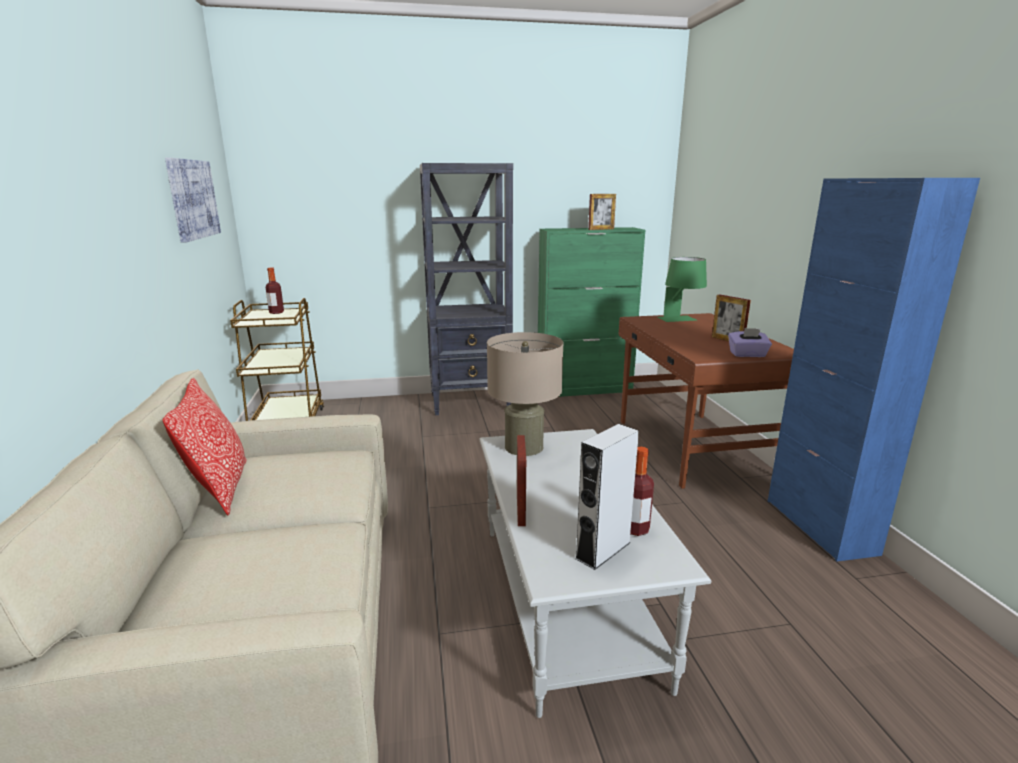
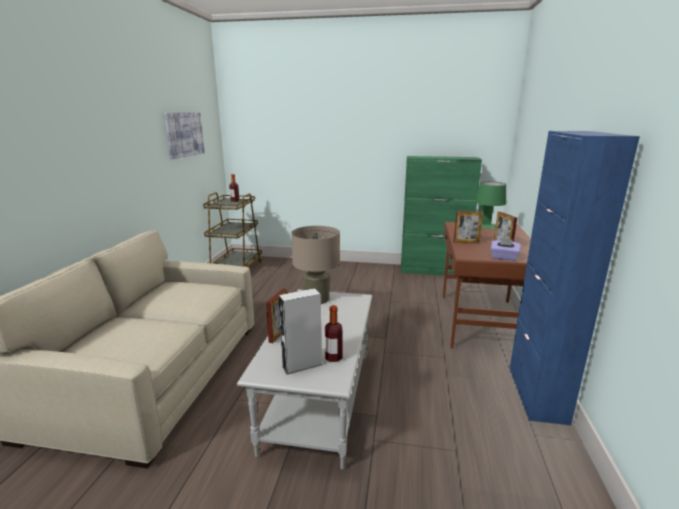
camera: 20 degrees right, 0 degrees up
pillow [163,378,247,515] -> none
black bookcase [420,163,513,415] -> none
picture frame [588,194,616,230] -> picture frame moved to [454,211,483,243]

